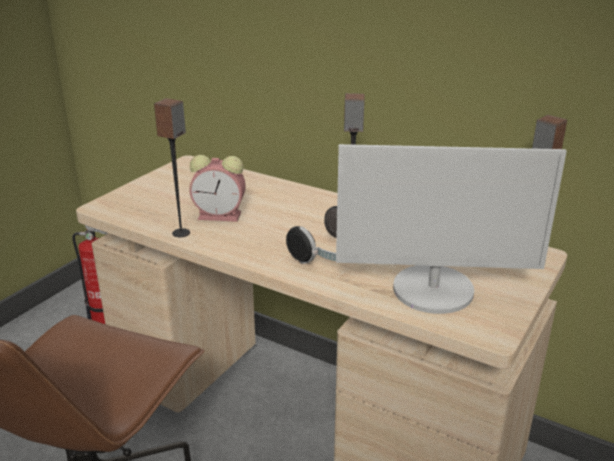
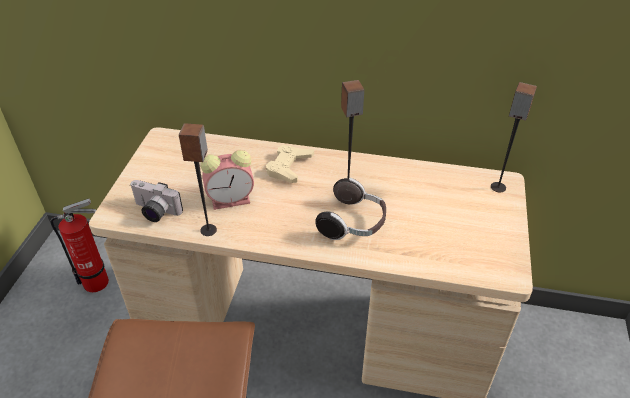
camera: 20 degrees left, 15 degrees up
monitor [336,144,567,314] -> none
none -> camera [130,180,183,222]
none -> beige game controller [266,145,314,183]

